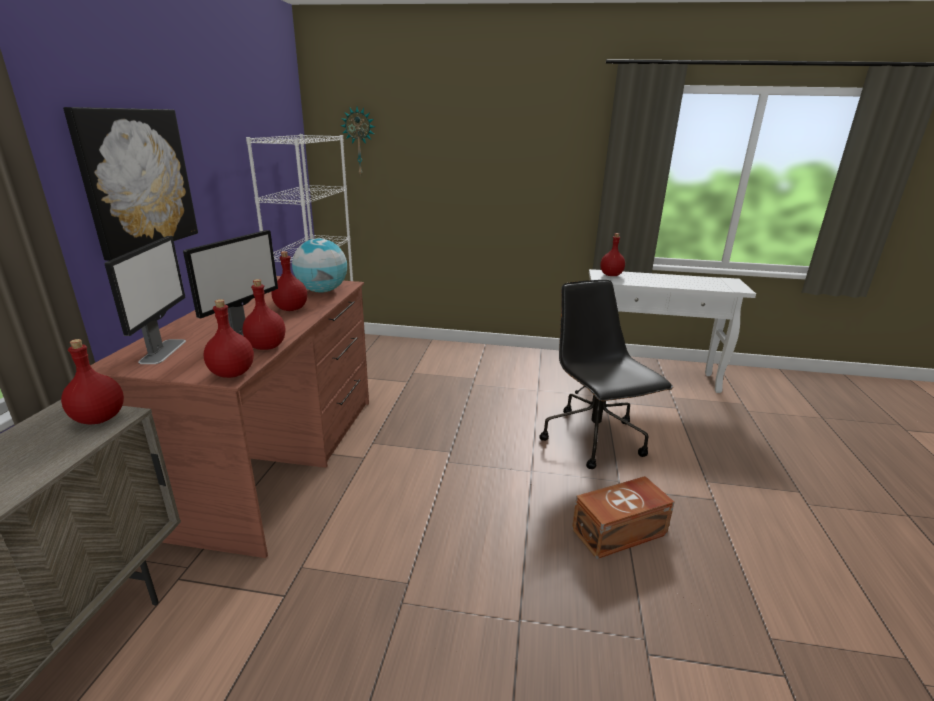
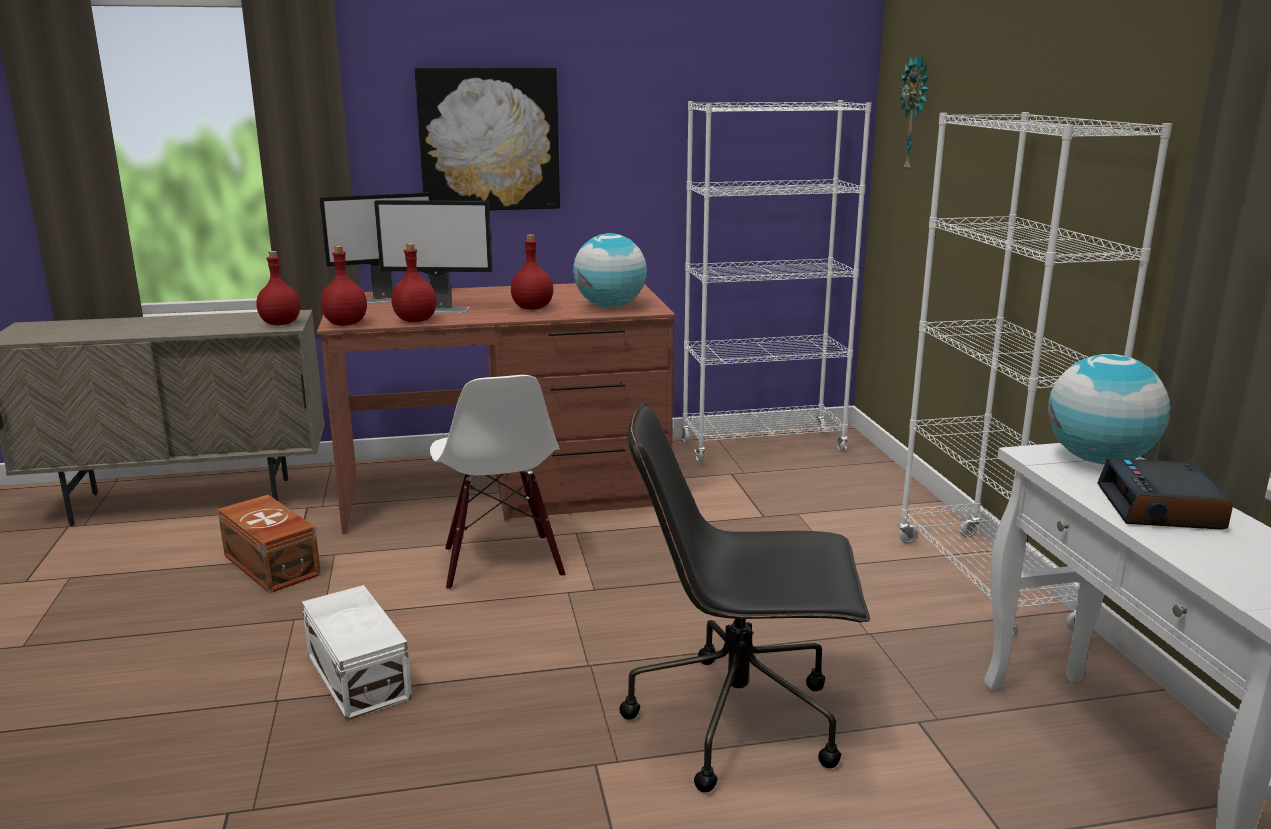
camera: 70 degrees right, 5 degrees down
black office chair [539,280,673,469] -> black office chair turned 135 degrees counterclockwise [619,403,870,793]
brown storage box [572,476,675,559] -> brown storage box moved to [218,495,321,593]
red bottle [600,233,625,276] -> globe [1048,354,1170,464]
none -> white storage box [302,585,412,721]
none -> white chair [430,375,565,590]
none -> white bookcase [898,112,1172,636]
none -> alarm clock [1097,458,1233,530]

